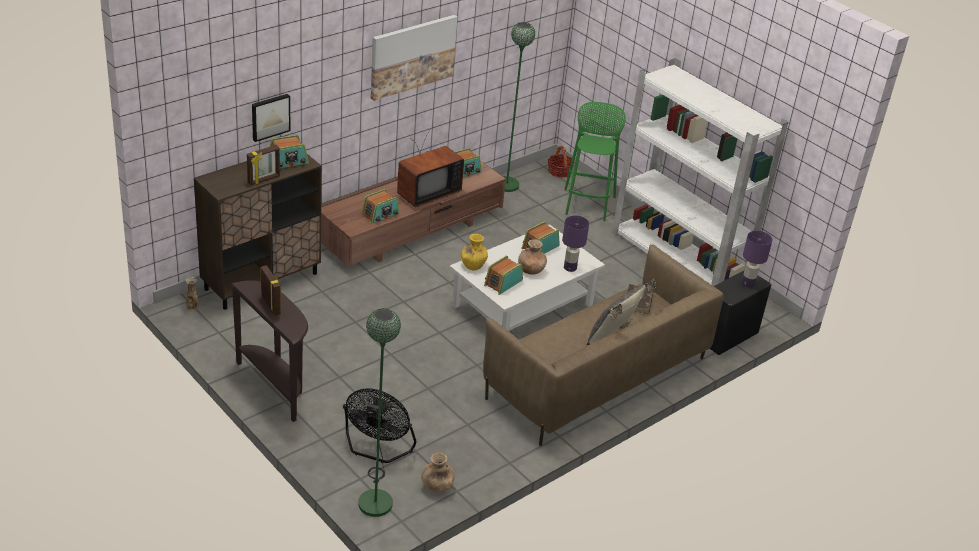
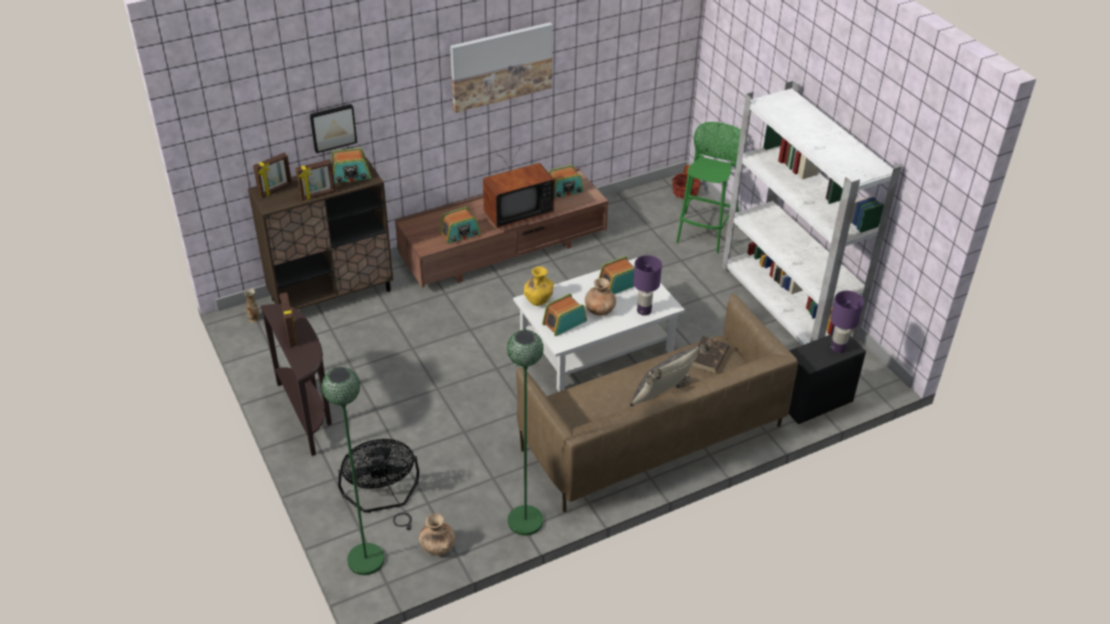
camera: 15 degrees right, 5 degrees up
black fan [343,388,416,484] -> black fan turned 45 degrees counterclockwise [338,439,419,530]
green floor lamp [503,22,535,192] -> green floor lamp moved to [507,330,544,536]
none -> picture frame [253,153,292,197]

